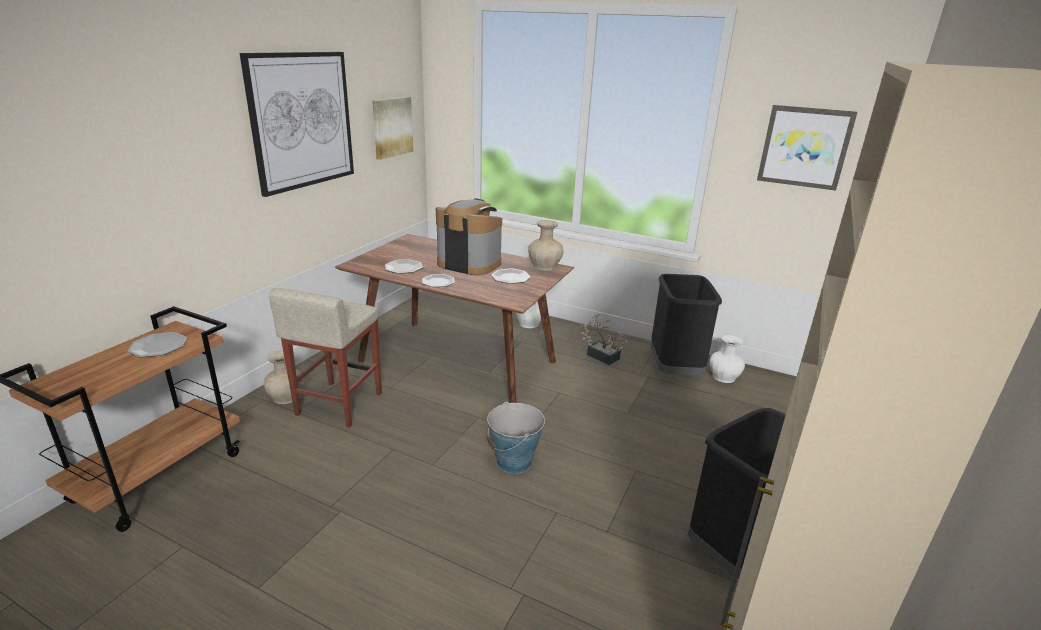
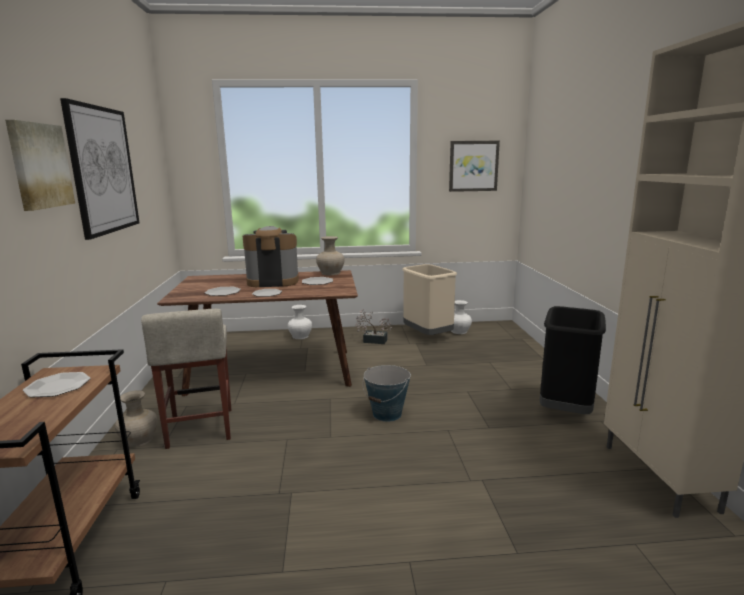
camera: 30 degrees left, 10 degrees down
picture [372,97,413,160] -> picture moved to [5,120,75,211]
black trash can [650,274,722,375] -> beige trash can [402,264,457,335]

